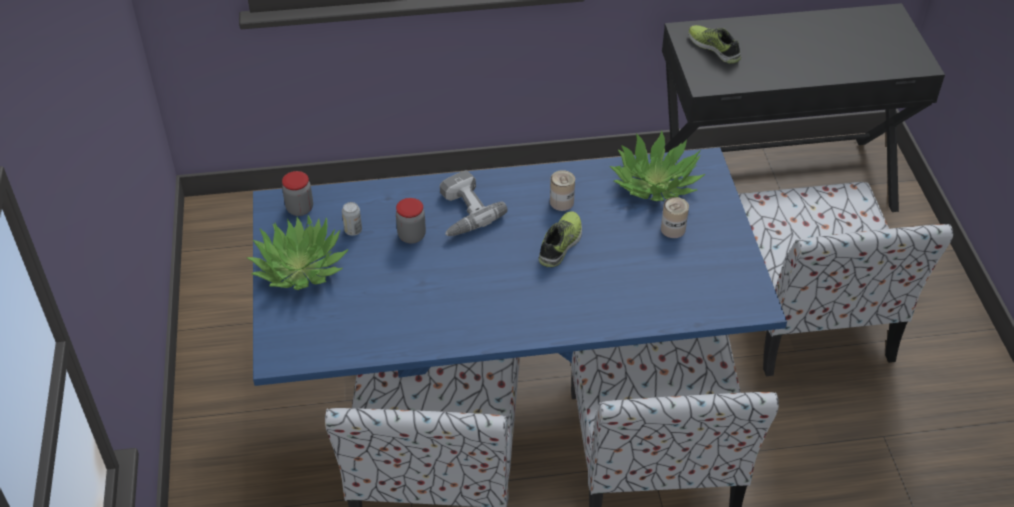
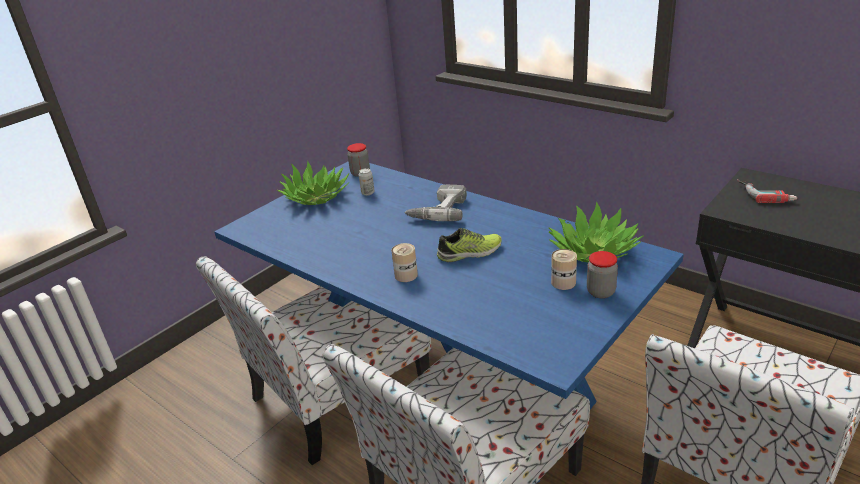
camera: 50 degrees right, 15 degrees down
jar [396,198,426,243] -> jar moved to [587,251,618,298]
can [550,170,575,211] -> can moved to [391,243,418,282]
shoe [688,25,741,64] -> power drill [737,179,798,203]

